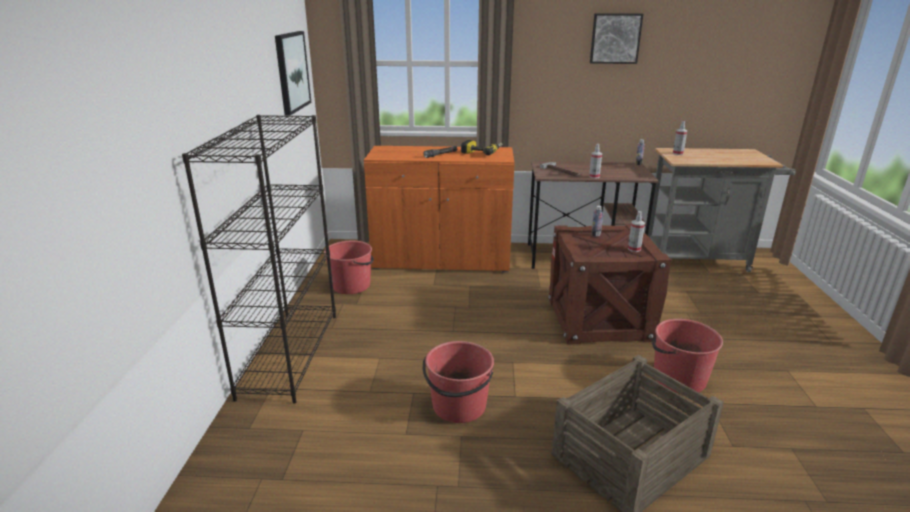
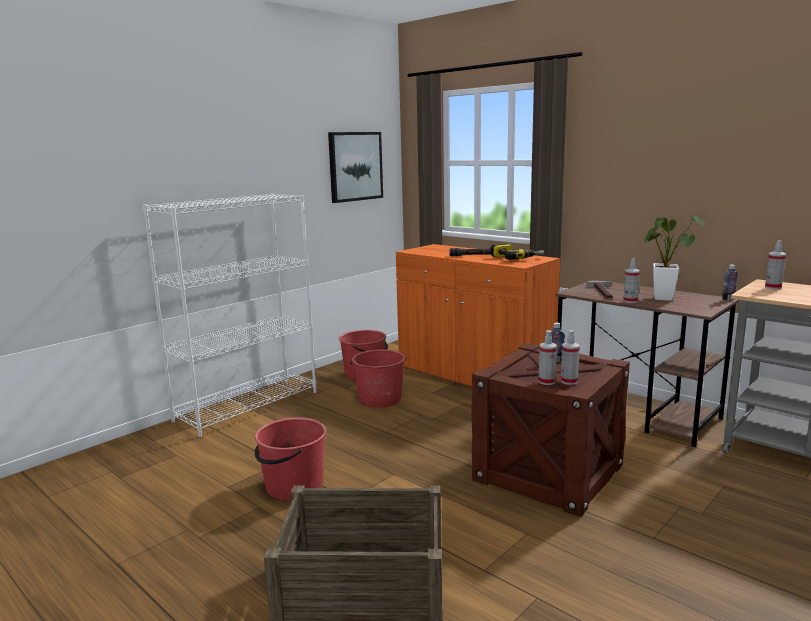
camera: 40 degrees right, 10 degrees down
black bookcase [182,115,336,403] -> white bookcase [143,193,317,437]
picture [590,13,643,64] -> none
red bucket [652,319,723,393] -> red bucket moved to [350,349,407,408]
none -> spray bottle [539,330,557,385]
none -> potted plant [644,215,705,301]

